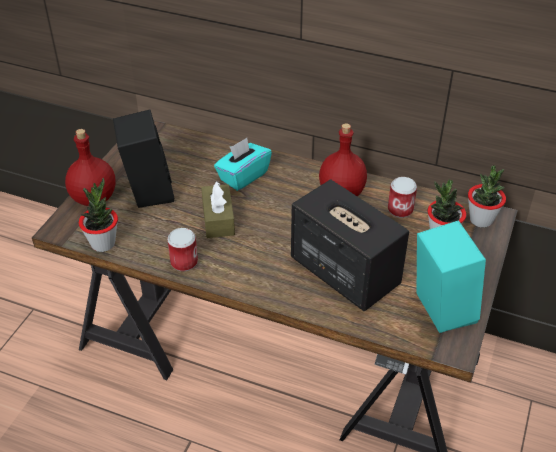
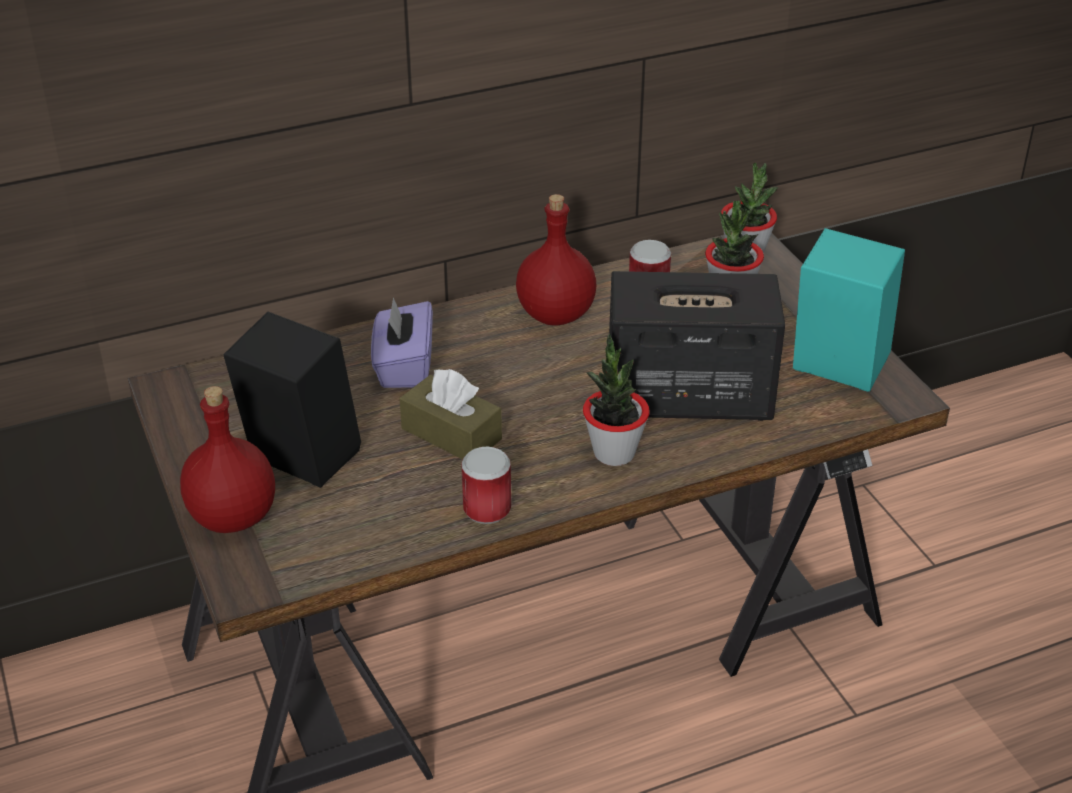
camera: 45 degrees left, 5 degrees down
potted plant [79,178,118,252] -> potted plant moved to [583,334,650,466]
turquoise tissue box [214,138,272,191] -> purple tissue box [371,297,433,388]

